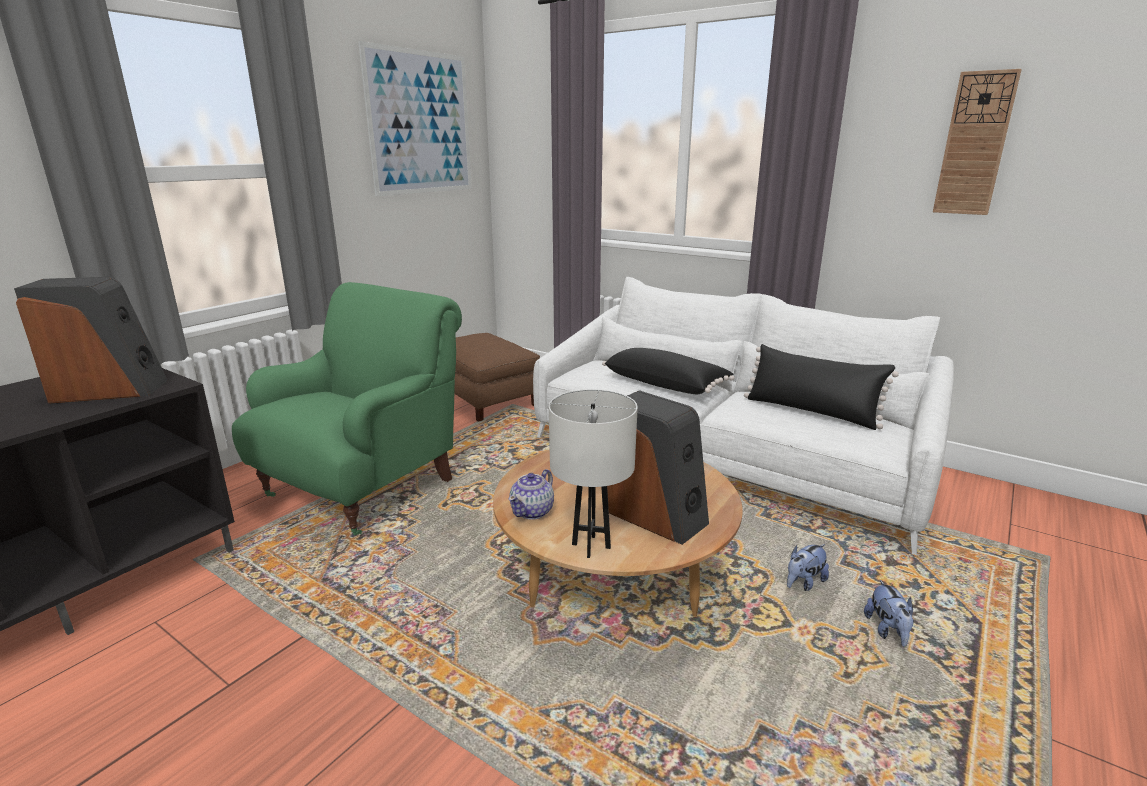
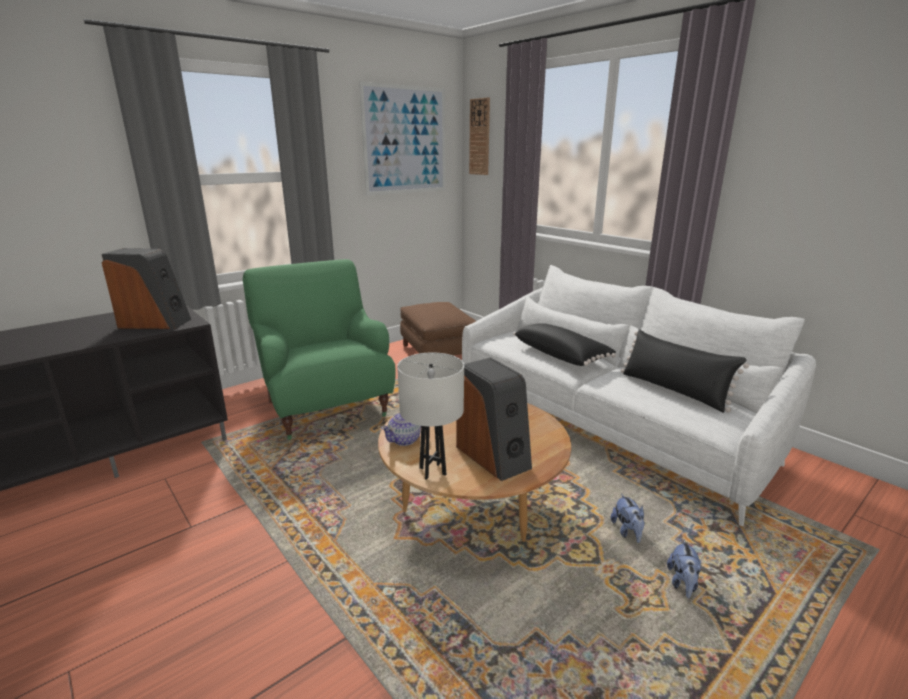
camera: 15 degrees right, 0 degrees up
green armchair [232,282,462,535] -> green armchair turned 75 degrees counterclockwise [243,259,396,440]
plush toy [787,544,829,591] -> plush toy turned 75 degrees counterclockwise [611,493,645,543]
wall clock [933,69,1022,215] -> wall clock moved to [469,97,490,175]

